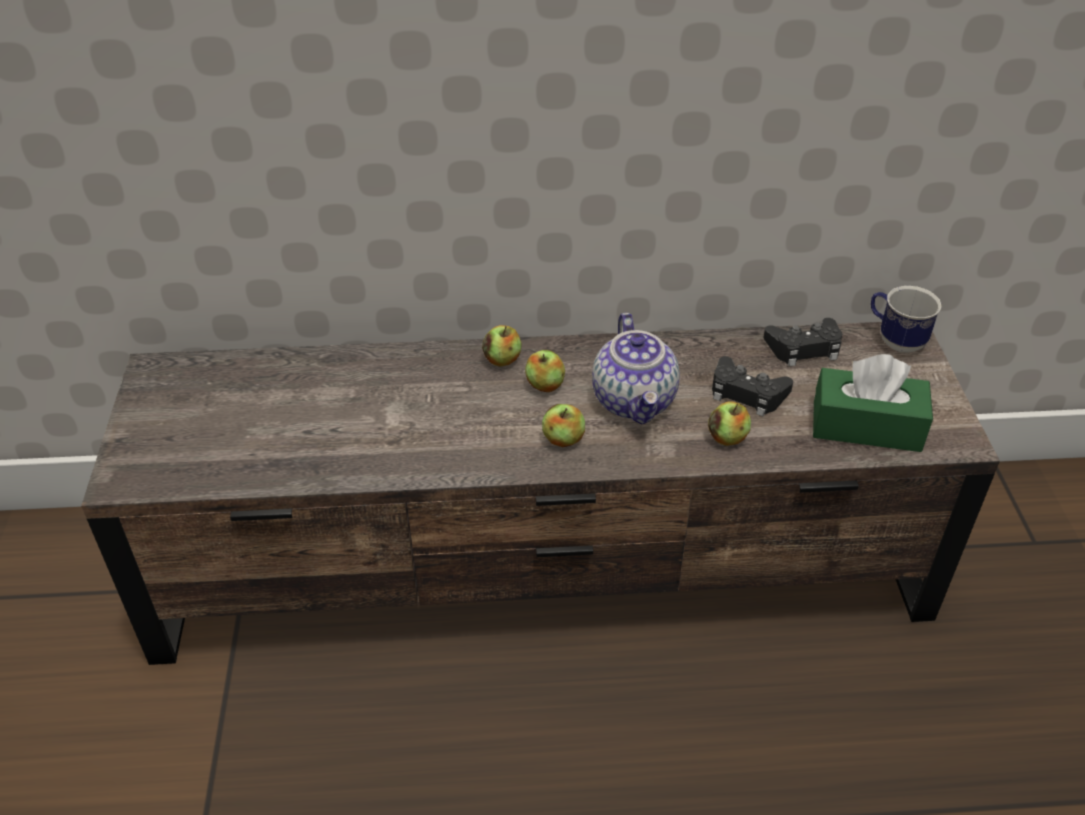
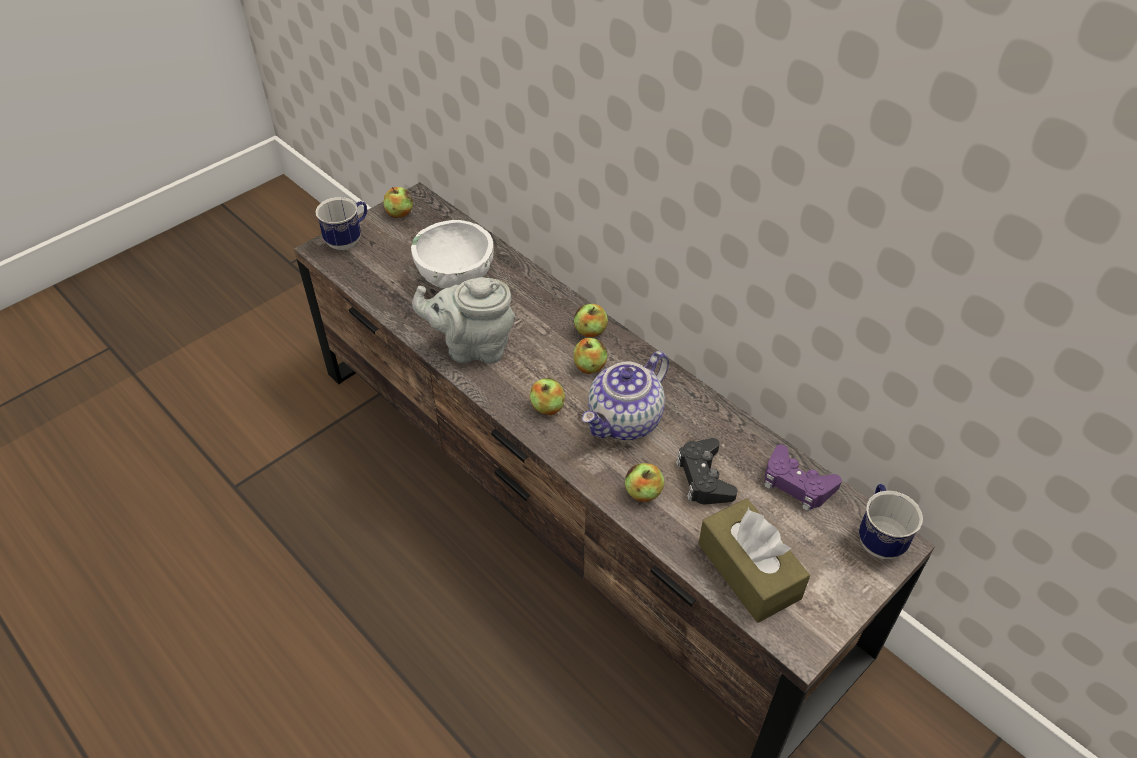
camera: 50 degrees right, 5 degrees up
black game controller [763,318,842,366] -> purple game controller [764,445,842,511]
green tissue box [813,354,933,452] -> brown tissue box [698,498,810,623]
none -> mug [316,197,367,250]
none -> apple [383,187,413,218]
none -> white bowl [411,220,494,289]
none -> grey teapot [412,277,516,364]

